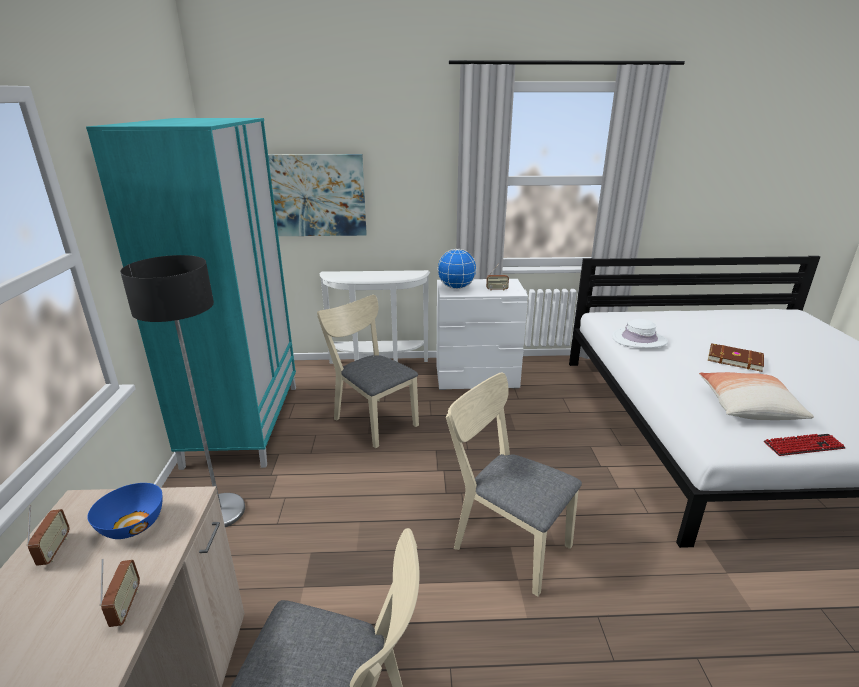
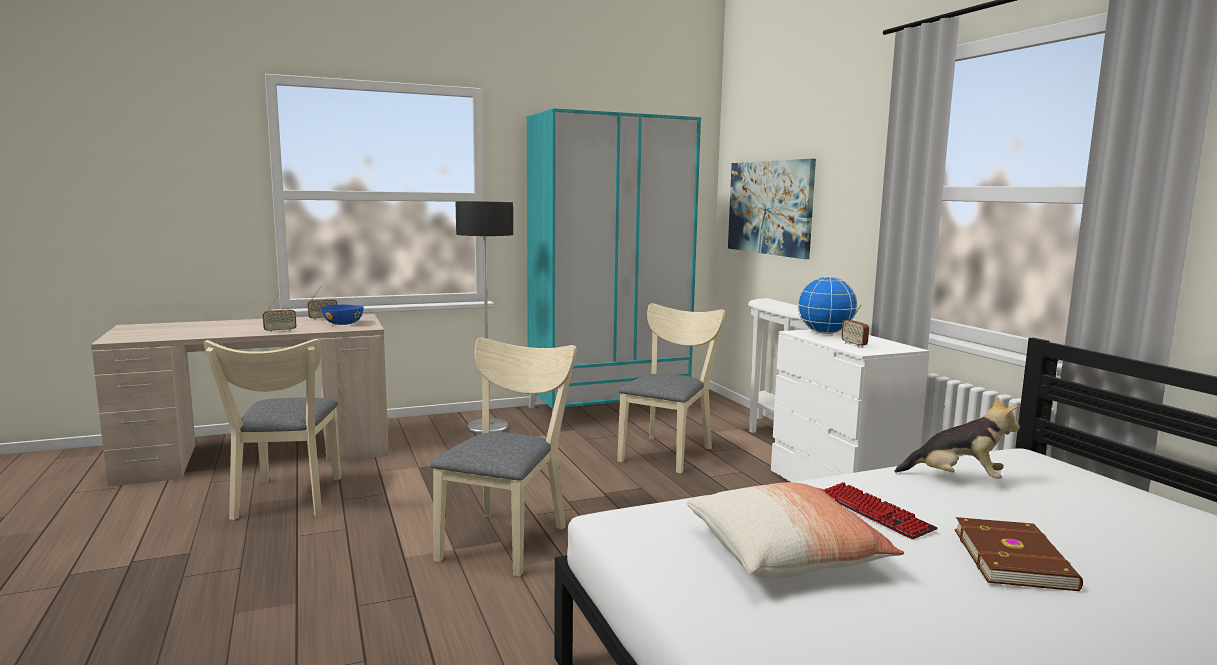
camera: 70 degrees right, 15 degrees down
white hat [612,319,668,348] -> plush toy [894,397,1020,479]
keyboard [764,434,845,456] -> keyboard moved to [824,482,937,539]

